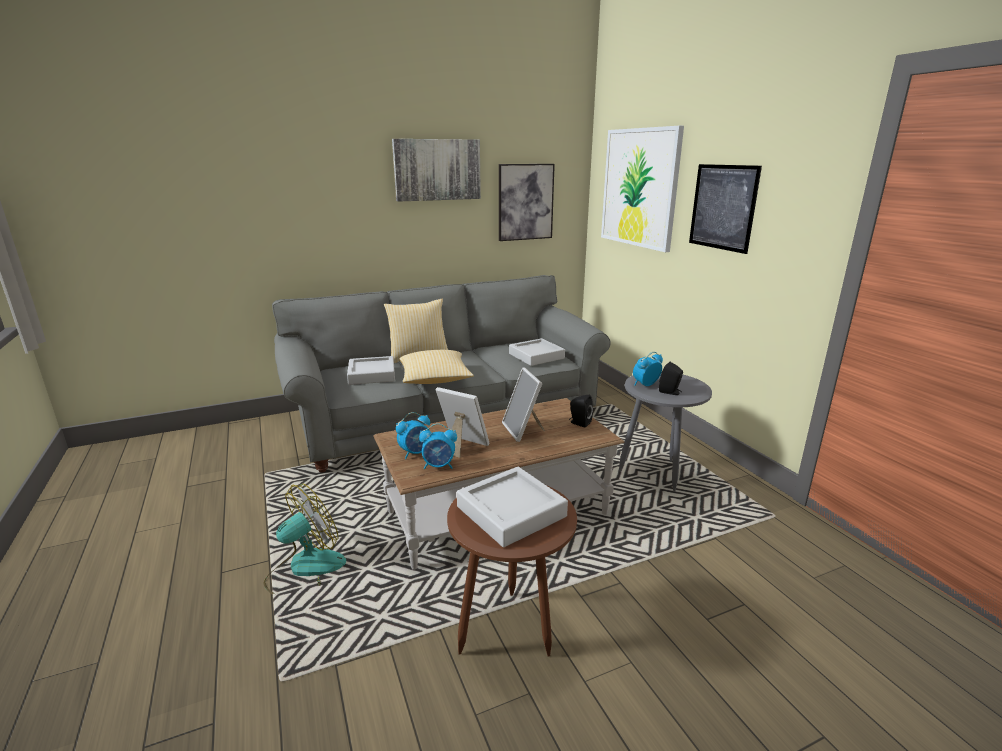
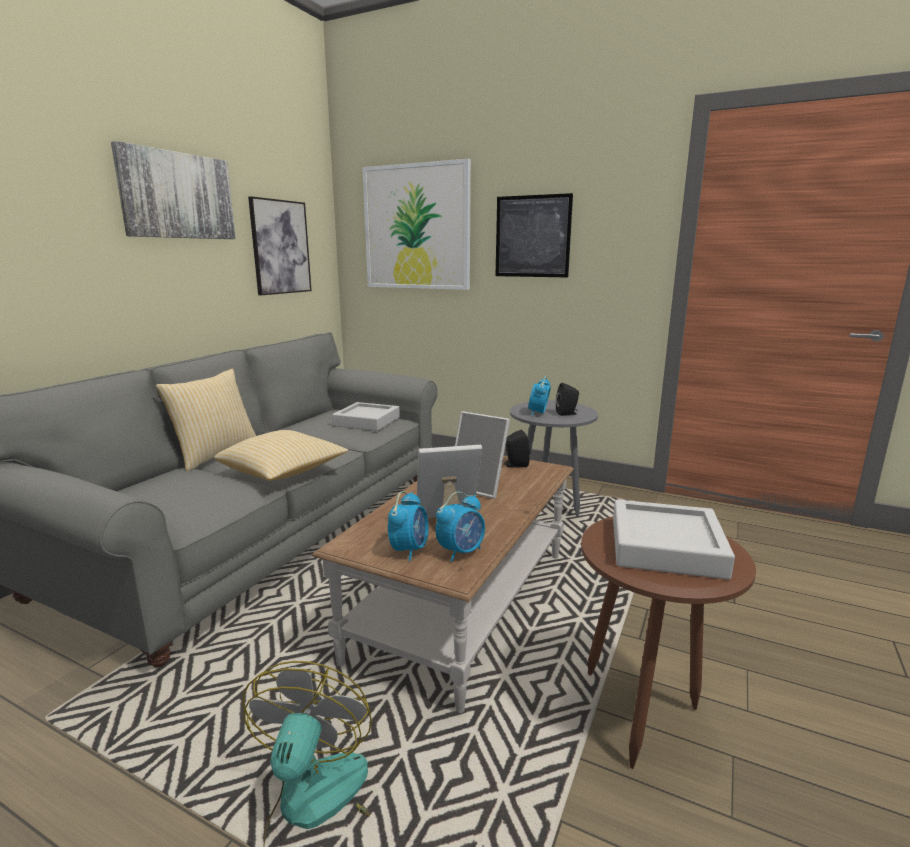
camera: 40 degrees left, 5 degrees down
grey tray [347,356,395,385] -> none

